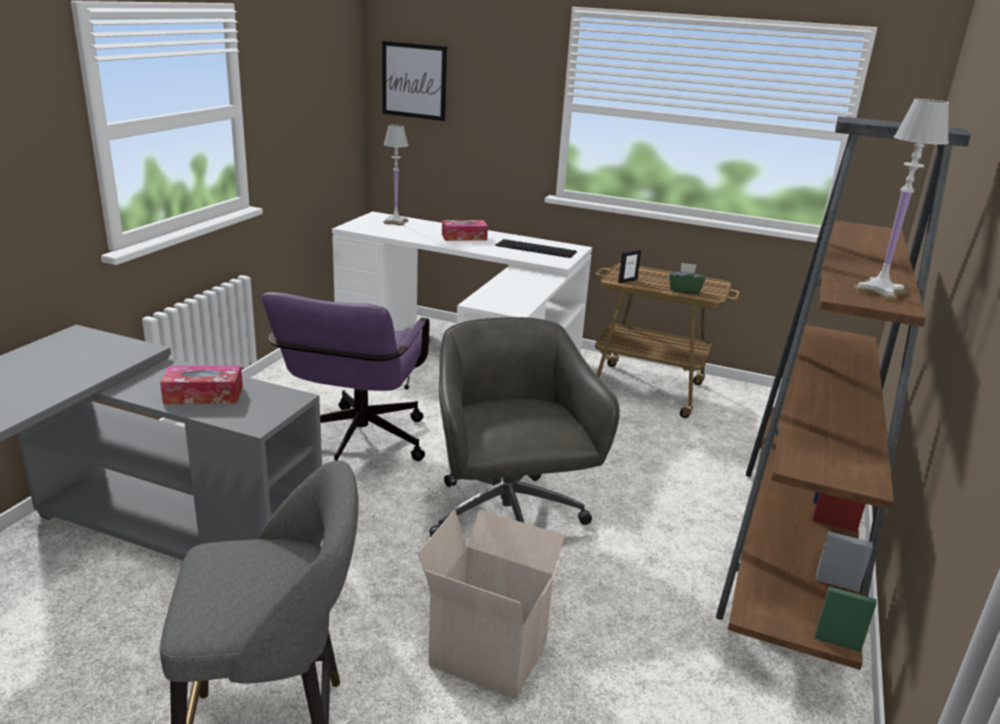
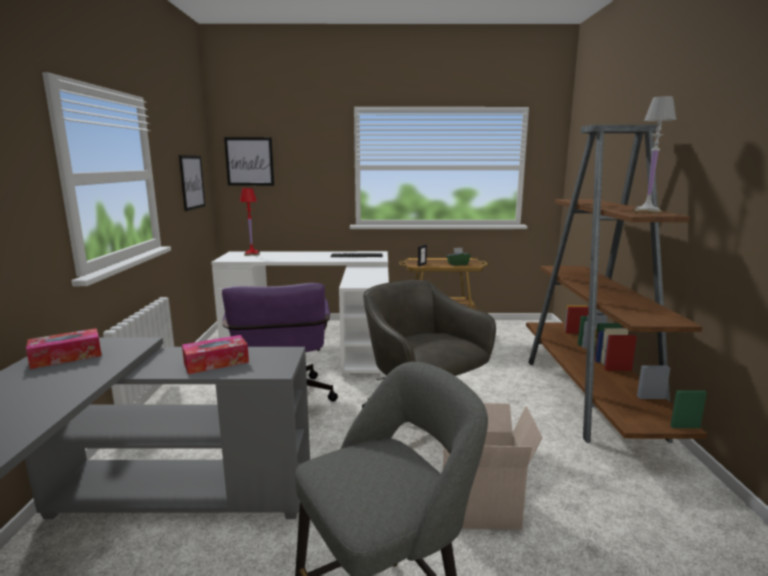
camera: 20 degrees left, 10 degrees down
white table lamp [383,125,409,226] -> red table lamp [240,188,260,256]
tissue box [442,220,488,241] -> tissue box moved to [26,328,102,369]
none -> picture [179,155,206,211]

